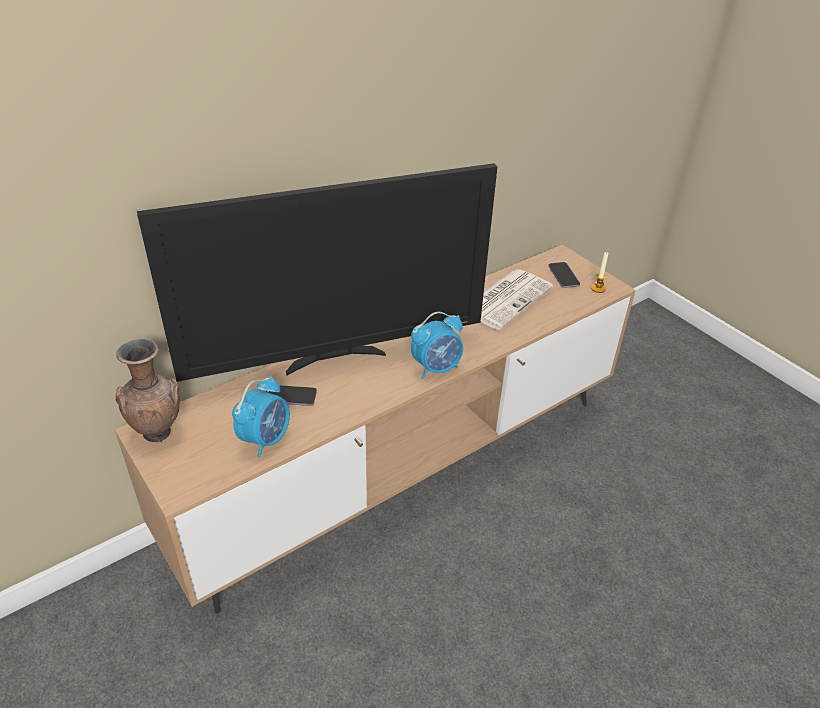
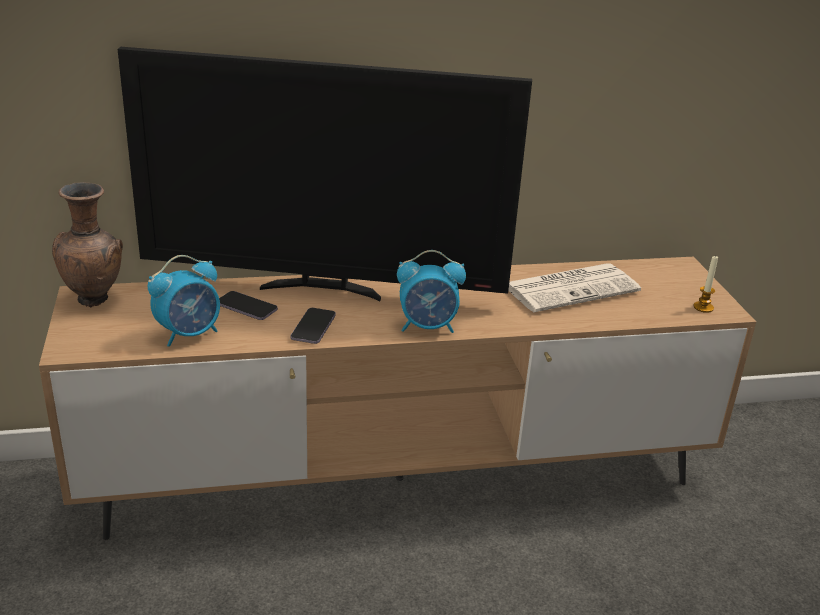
camera: 25 degrees right, 10 degrees down
phone [548,262,580,288] -> phone moved to [291,308,336,344]

